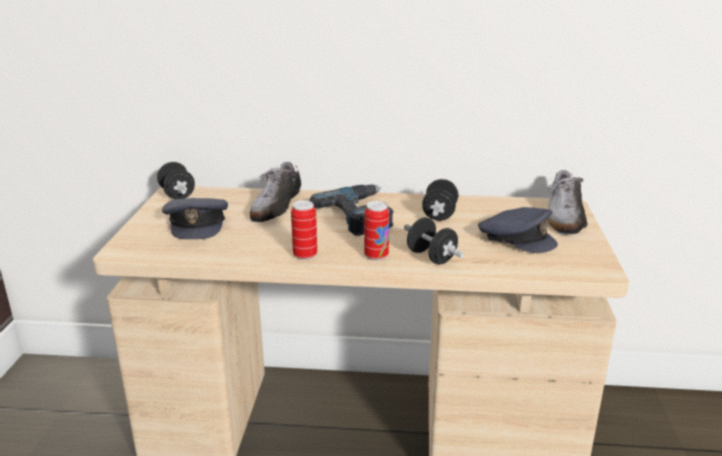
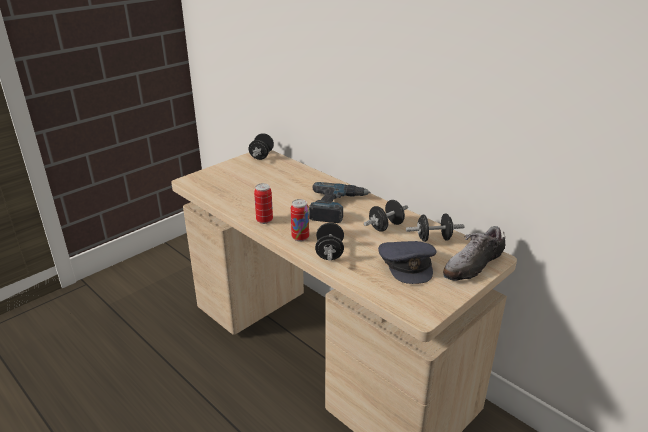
camera: 40 degrees right, 5 degrees up
grey cap [162,198,228,239] -> none
shoe [250,162,301,222] -> none
none -> black dumbbell [406,213,465,242]

